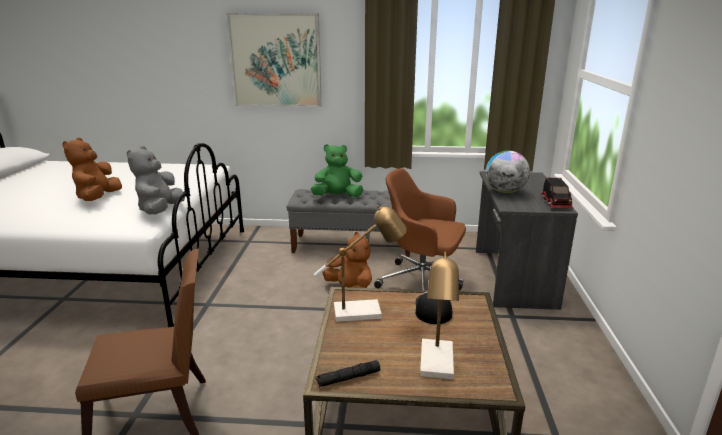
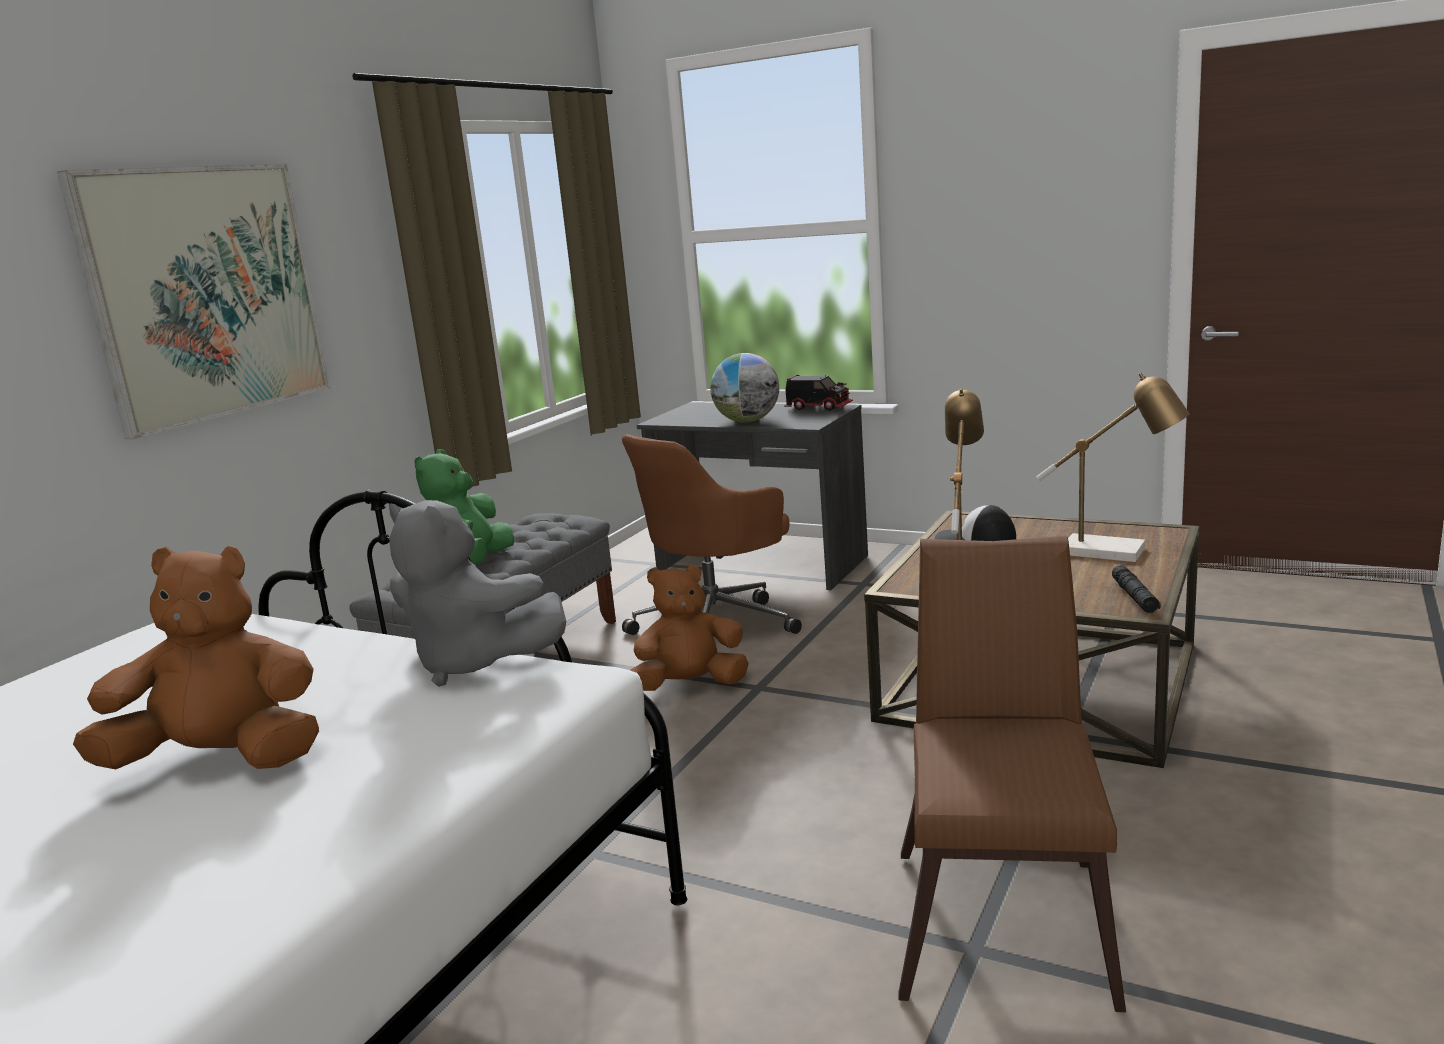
camera: 65 degrees left, 5 degrees down
brown plush toy [62,138,122,201] -> brown plush toy turned 150 degrees clockwise [73,546,319,769]

